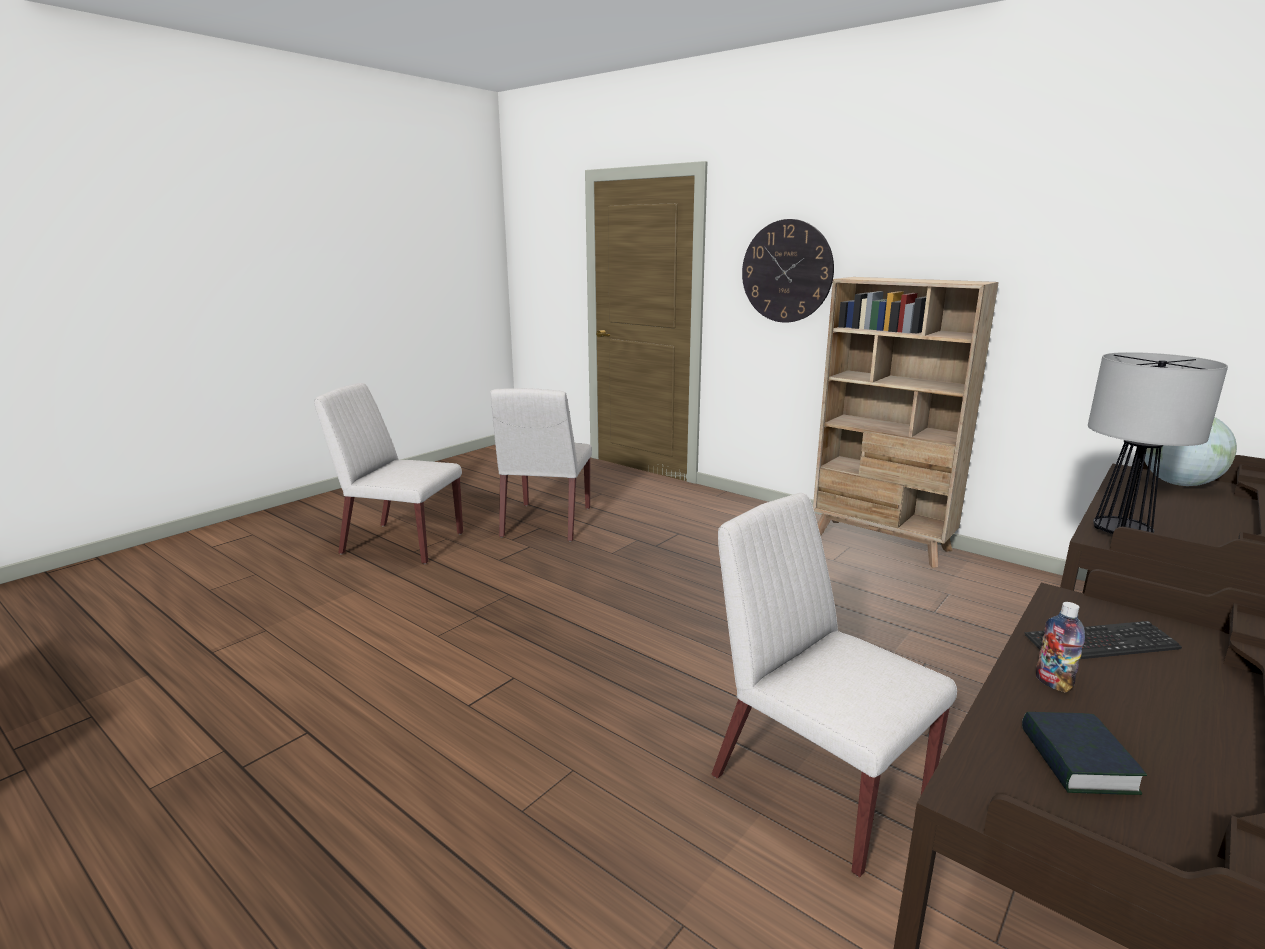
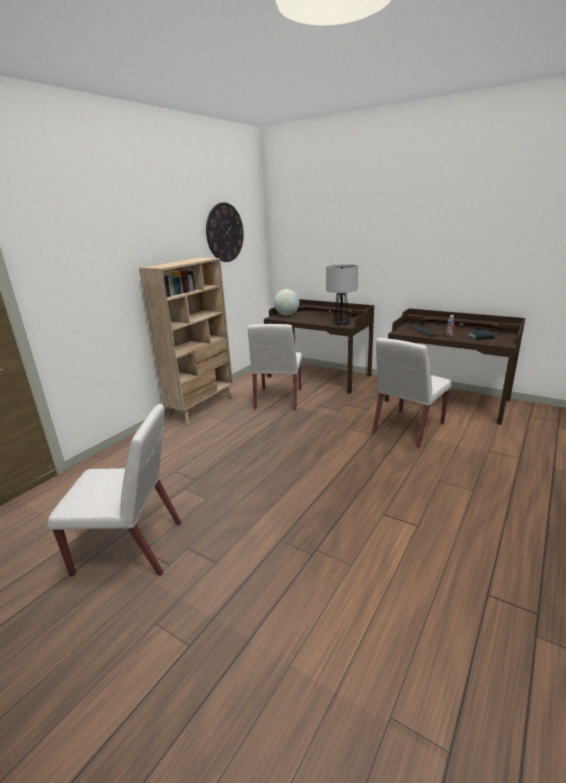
camera: 95 degrees left, 5 degrees up
white chair [314,383,463,564] -> white chair moved to [248,324,302,410]
wall clock [742,219,834,323] -> wall clock moved to [206,202,244,262]

